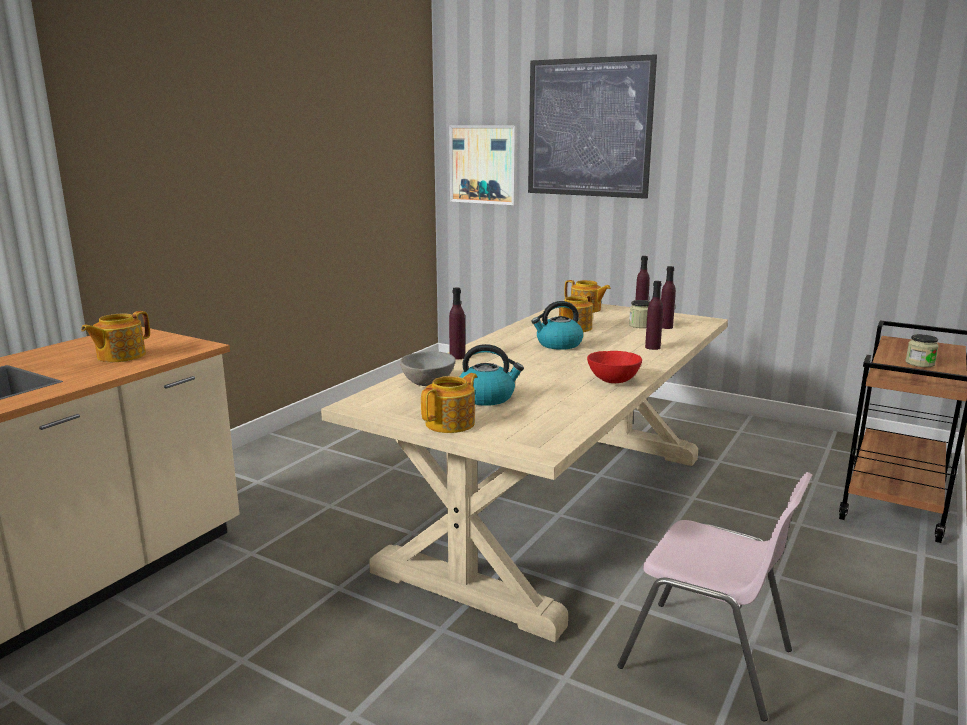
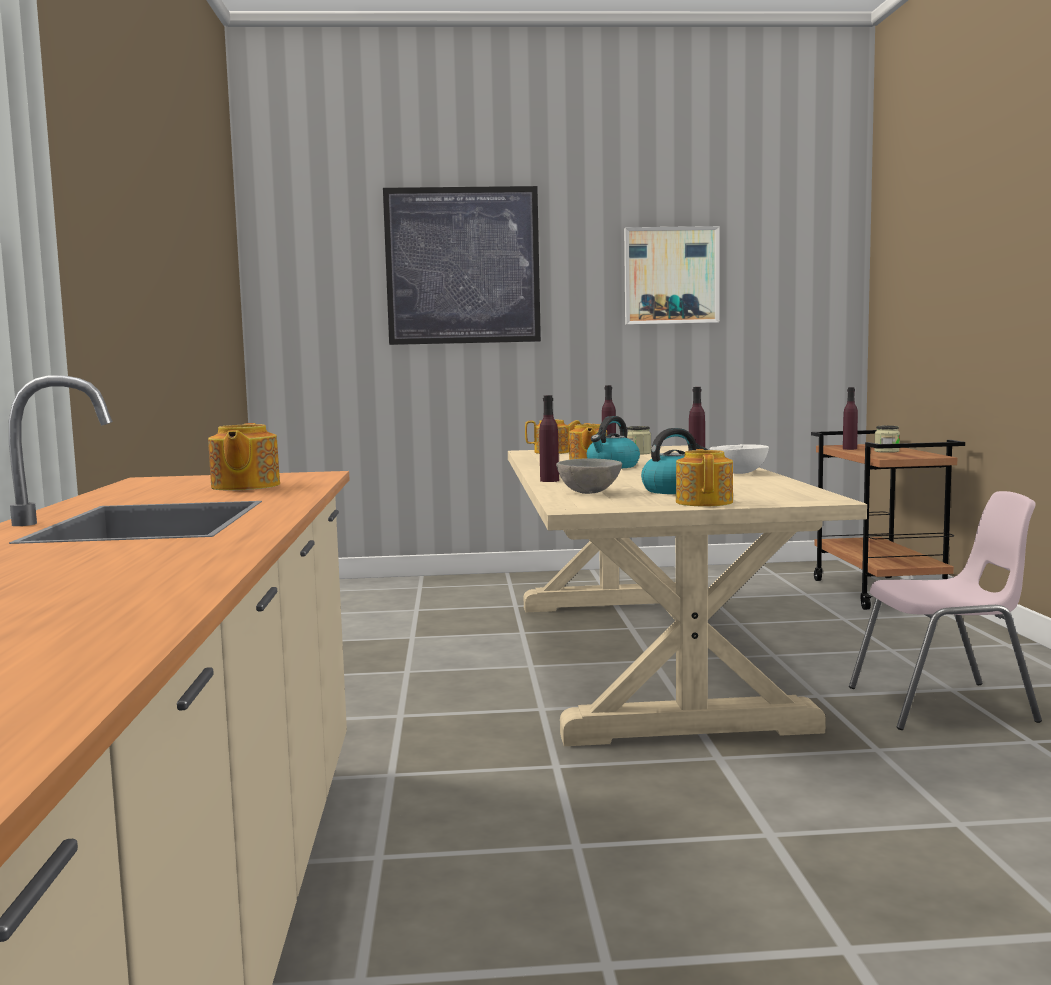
camera: 35 degrees left, 10 degrees down
picture [449,125,517,205] -> picture moved to [624,226,720,325]
red bowl [587,351,642,383] -> white bowl [710,444,769,474]
purple bottle [661,266,676,329] -> purple bottle moved to [843,387,858,450]

